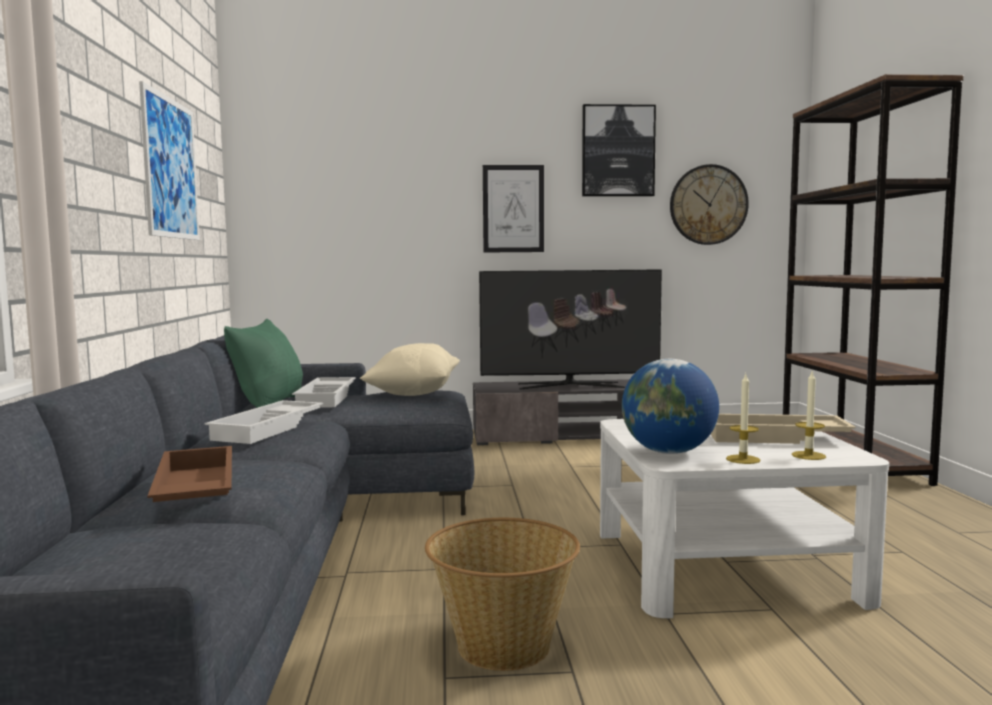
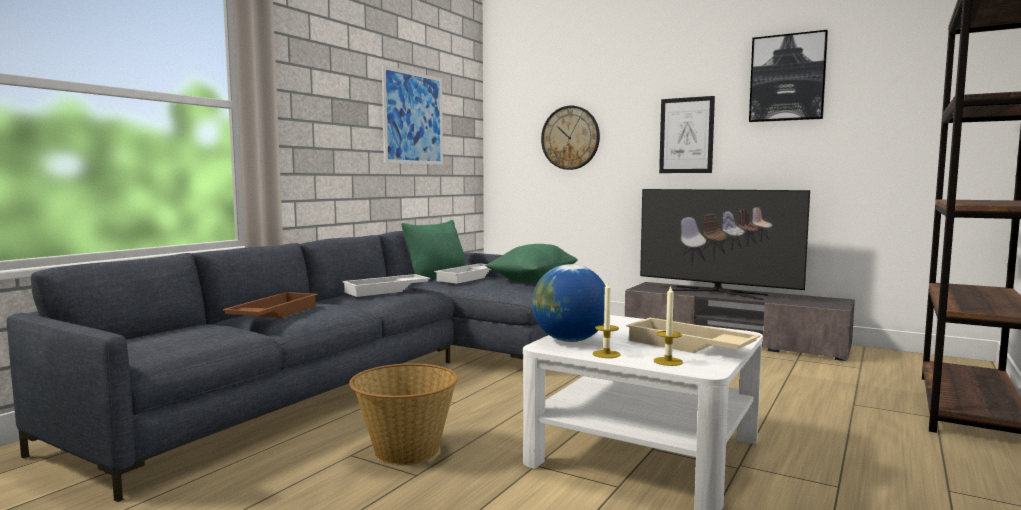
camera: 35 degrees right, 0 degrees up
beige pillow [360,343,460,396] -> green pillow [485,244,578,283]
wall clock [670,164,749,245] -> wall clock moved to [541,106,600,170]

